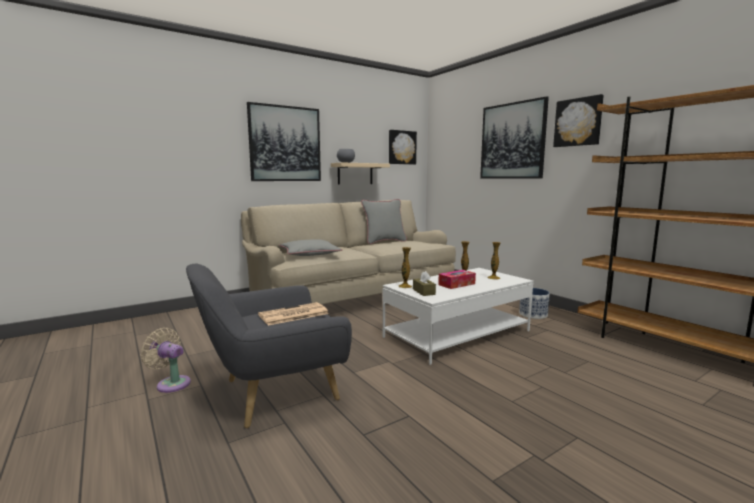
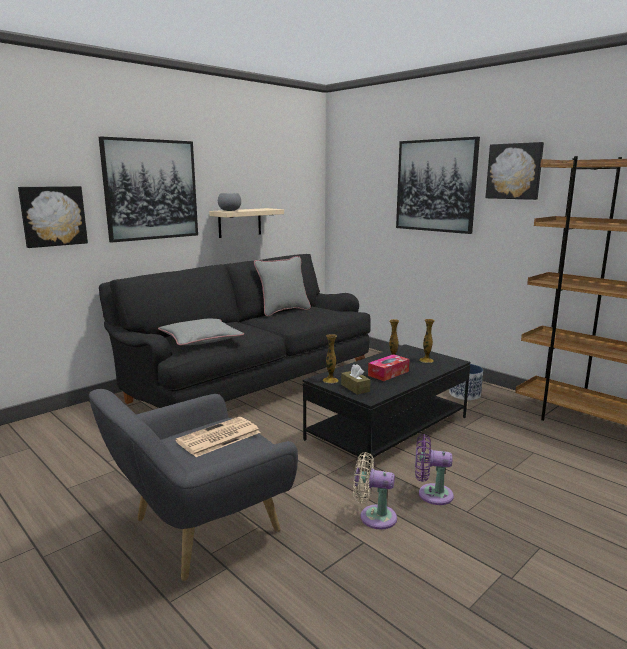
camera: 10 degrees left, 5 degrees up
beige fan [141,328,191,393] -> beige fan moved to [353,452,397,530]
beige sofa [241,200,456,305] -> black sofa [99,254,371,408]
white coffee table [383,268,534,365] -> black coffee table [303,344,471,471]
picture [389,130,417,164] -> picture moved to [18,186,88,248]
none -> purple fan [415,434,454,505]

